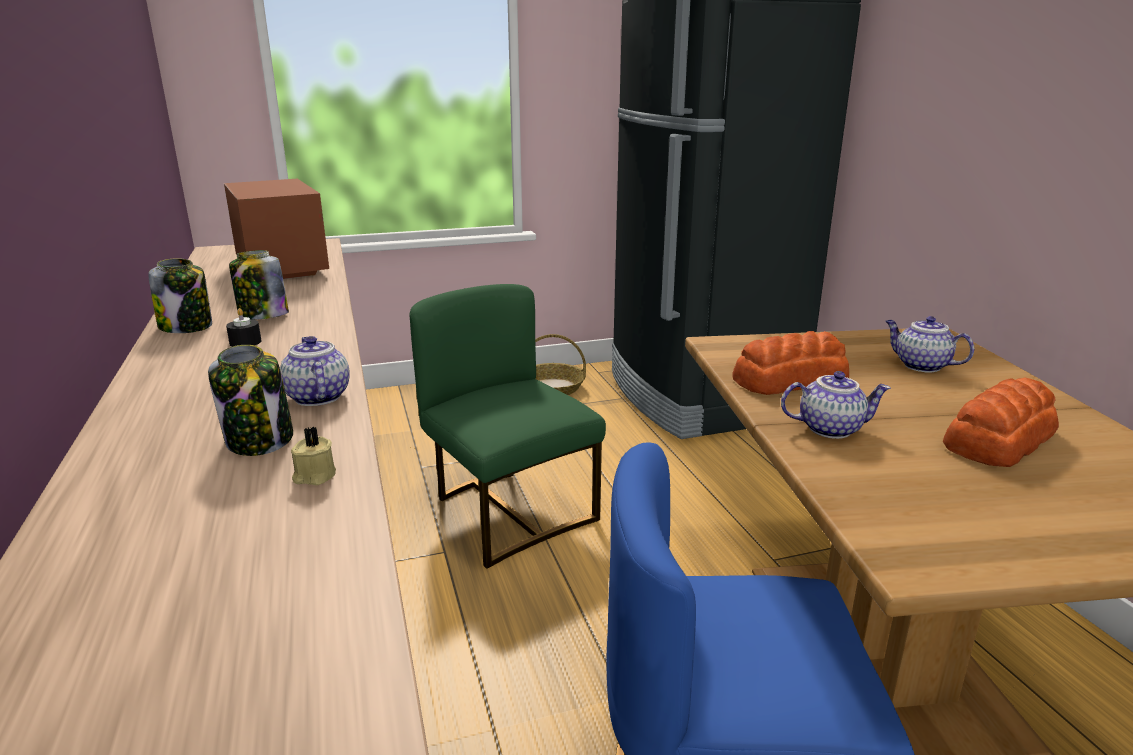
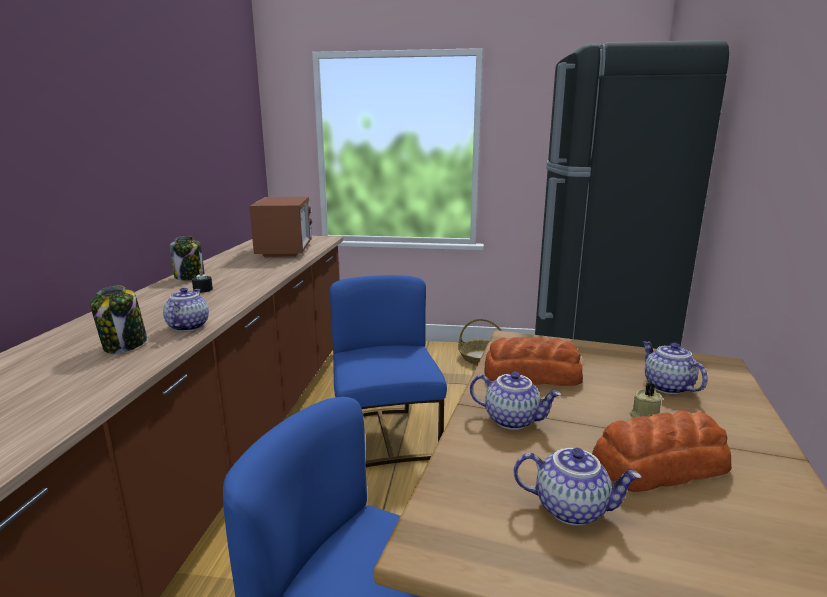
camera: 25 degrees right, 5 degrees down
jar [229,250,289,320] -> none
beige candle [291,427,336,485] -> beige candle moved to [630,383,663,418]
green chair [409,284,606,569] -> blue chair [330,275,447,467]
none -> teapot [514,448,642,526]

